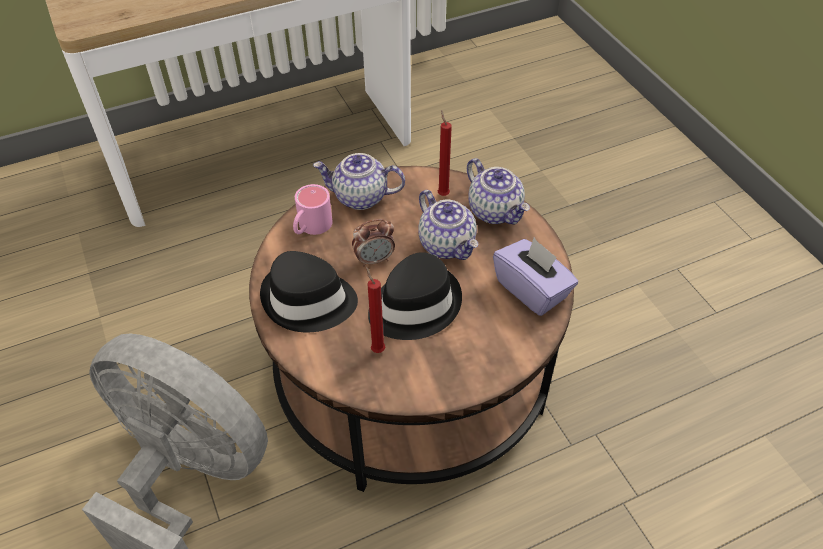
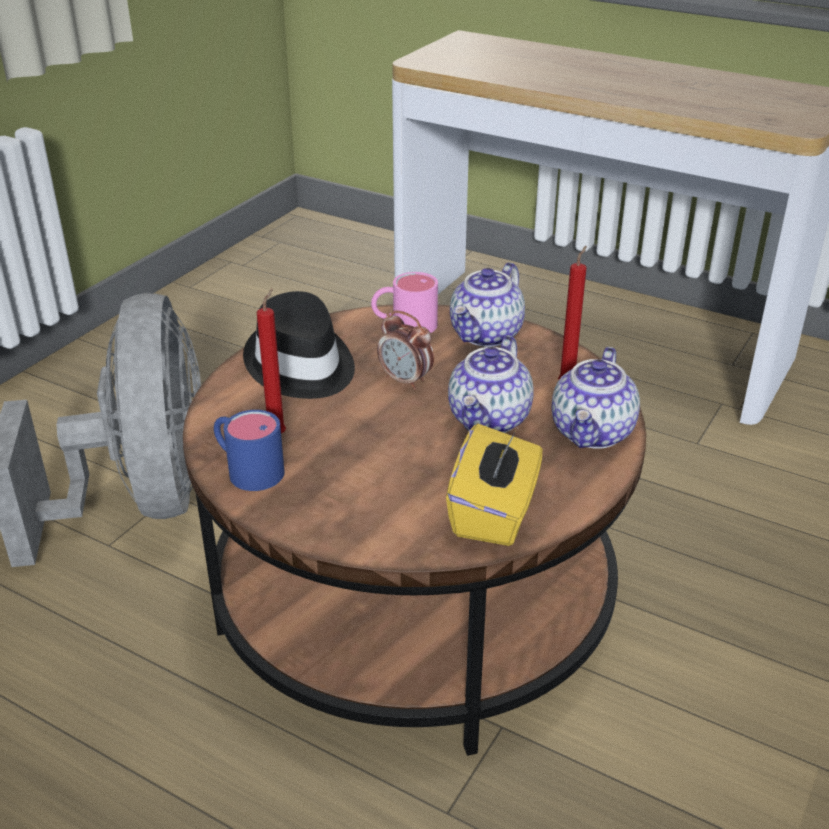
camera: 55 degrees right, 15 degrees down
teapot [313,153,405,210] -> teapot turned 120 degrees counterclockwise [450,262,525,347]
black hat [368,252,462,340] -> none
purple tissue box [493,238,578,316] -> yellow tissue box [446,424,542,546]
none -> blue mug [214,410,284,491]

